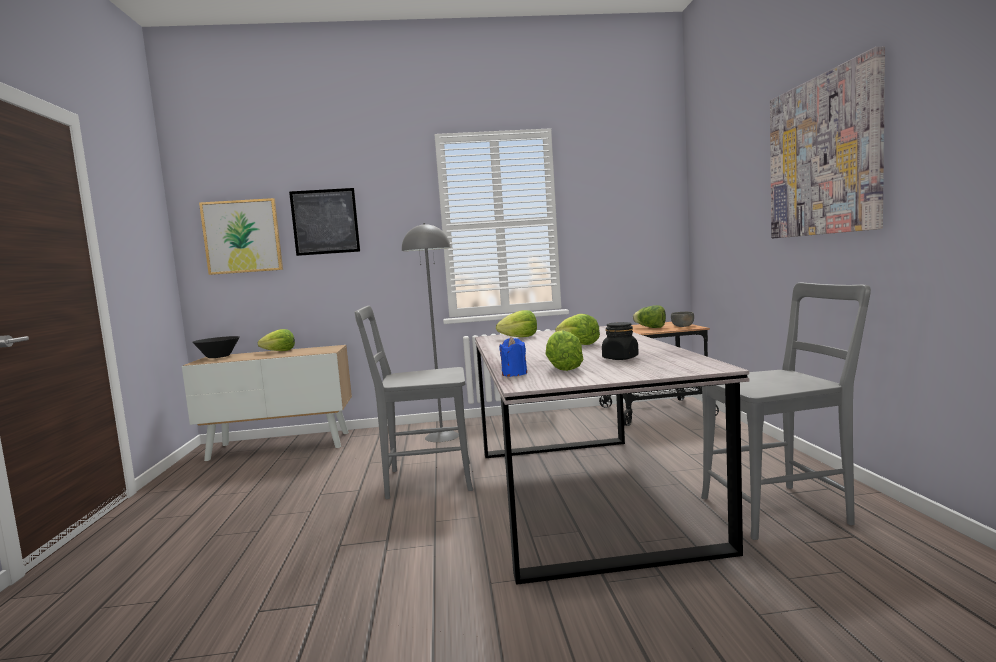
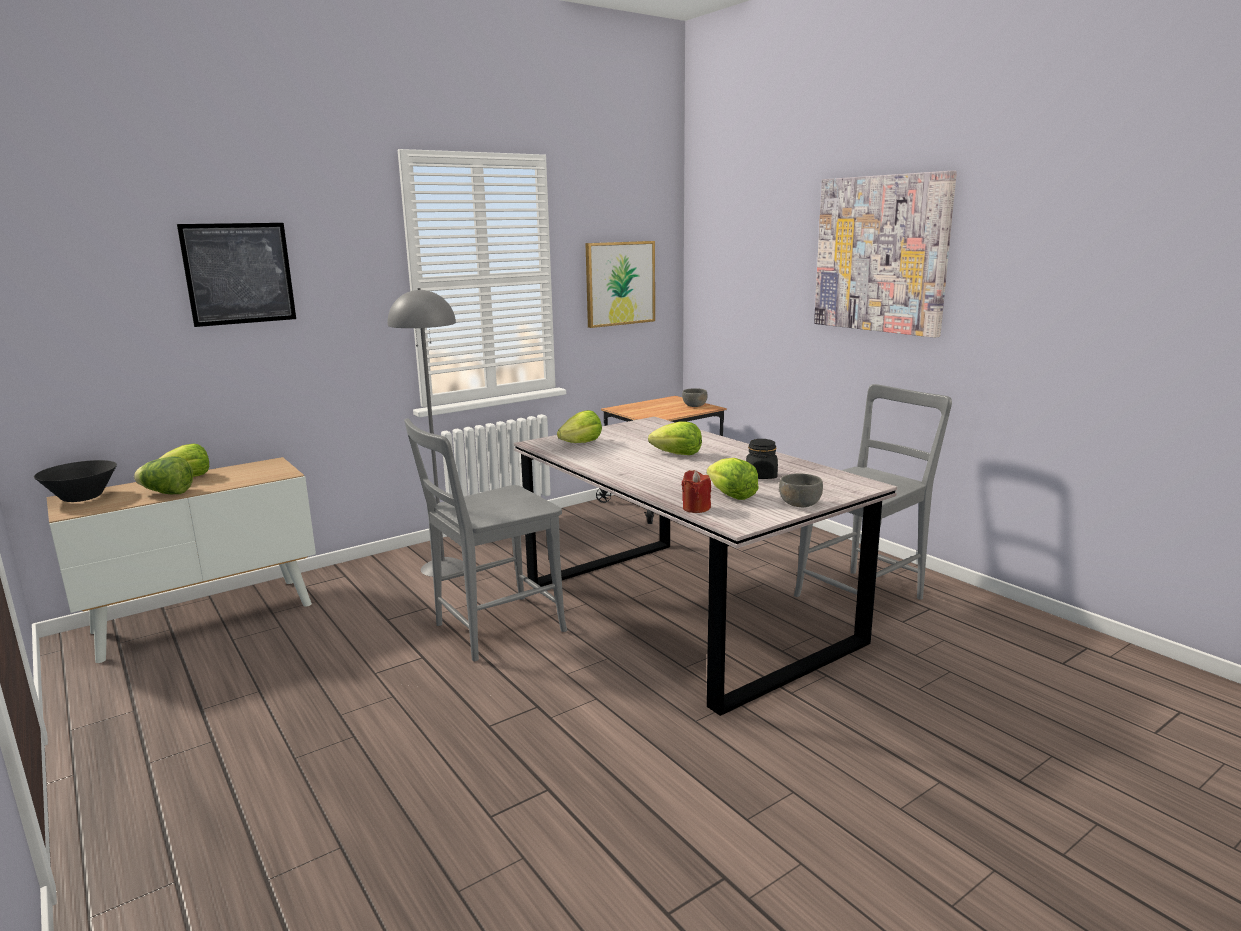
camera: 30 degrees left, 10 degrees up
picture [199,198,283,275] -> picture moved to [585,241,655,328]
blue candle [499,337,527,377] -> red candle [682,470,711,513]
lettuce [633,305,666,328] -> lettuce moved to [134,457,193,494]
none -> grey bowl [779,473,823,507]

